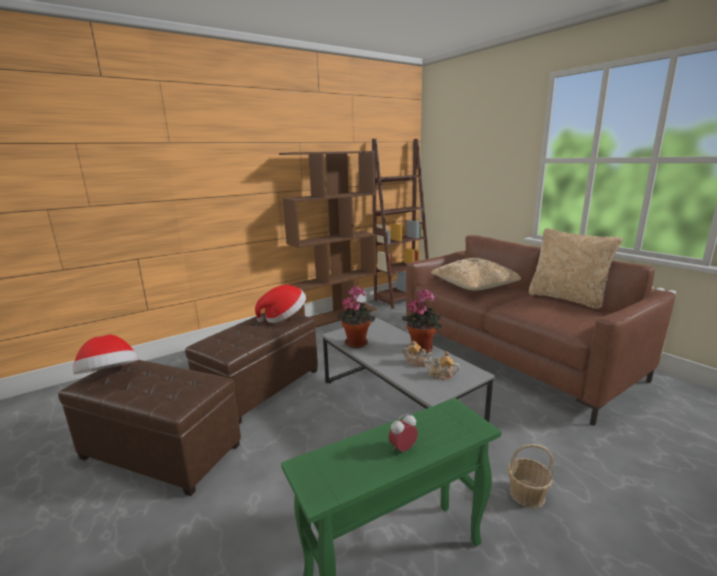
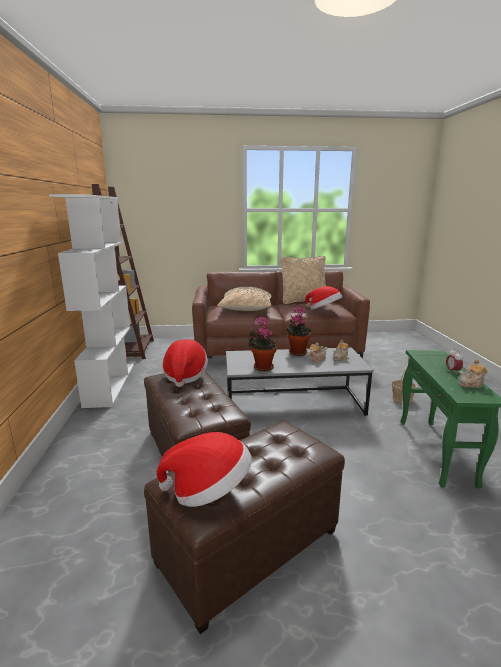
camera: 60 degrees left, 0 degrees up
brown bookcase [279,151,377,327] -> white bookcase [49,194,134,408]
none -> hat [305,286,342,310]
none -> teapot [458,359,488,388]

